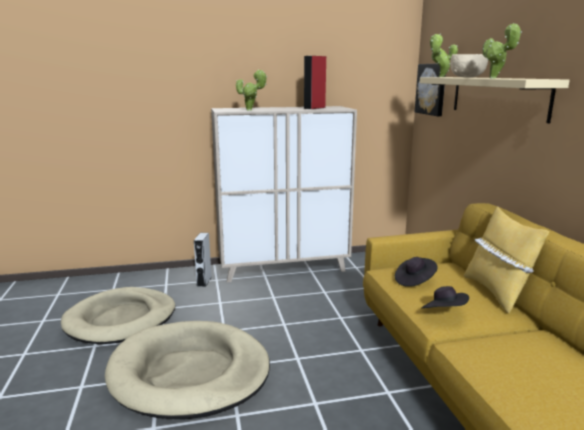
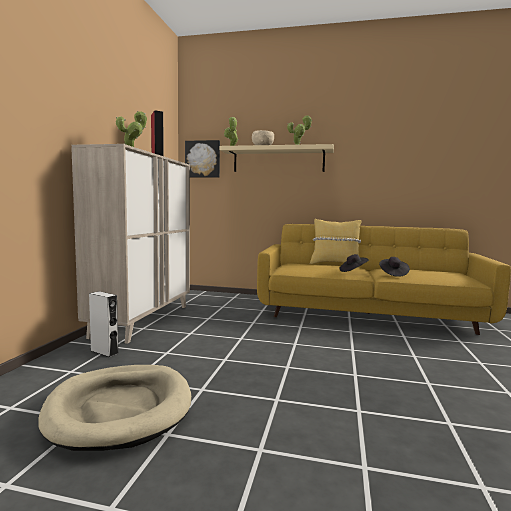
camera: 65 degrees left, 10 degrees down
beige dog bed [105,321,270,420] -> none
black hat [395,257,438,287] -> black hat moved to [379,257,410,277]

